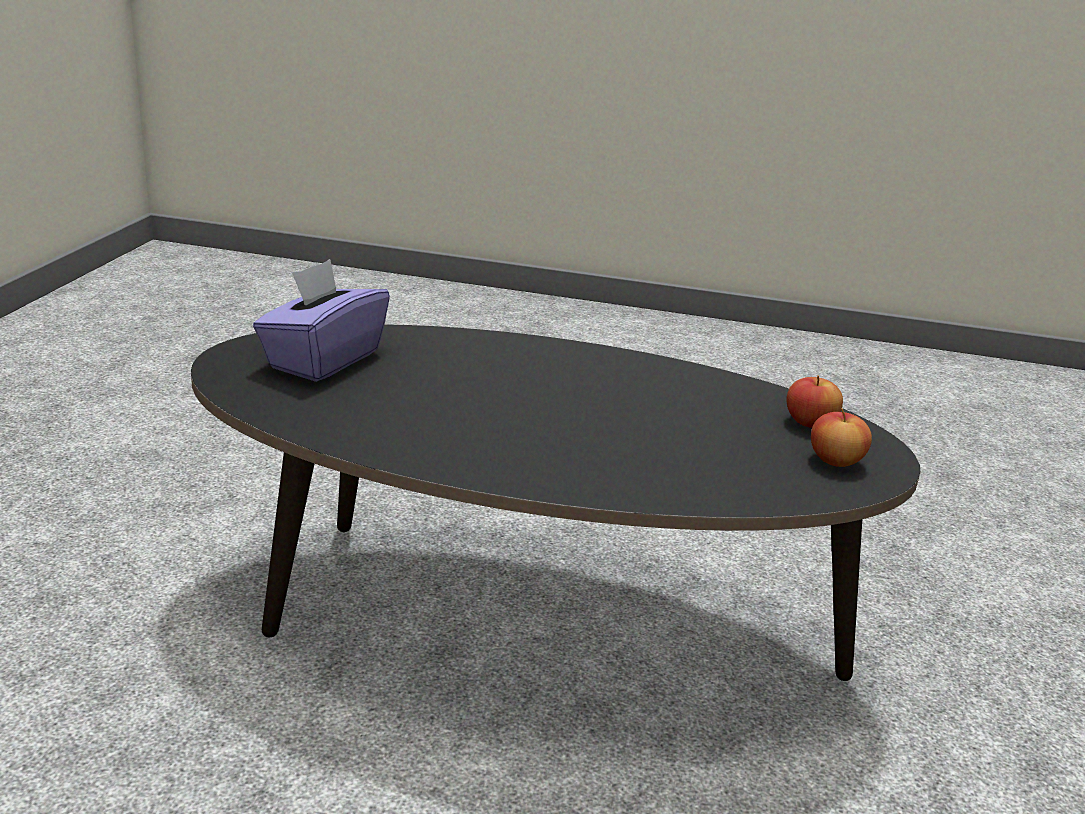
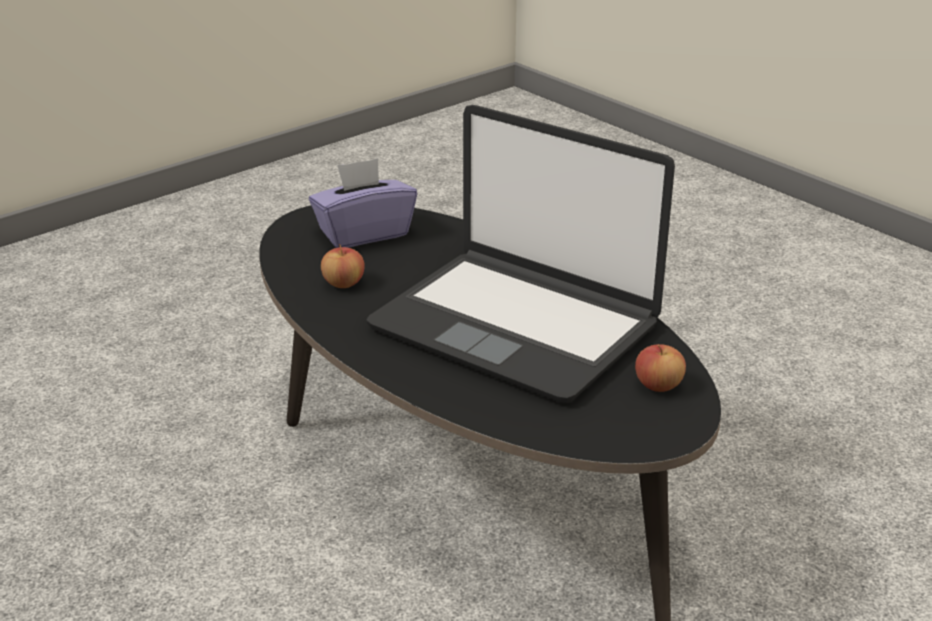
camera: 40 degrees right, 5 degrees up
apple [811,408,872,467] -> apple moved to [321,244,365,288]
none -> laptop [366,105,675,403]

